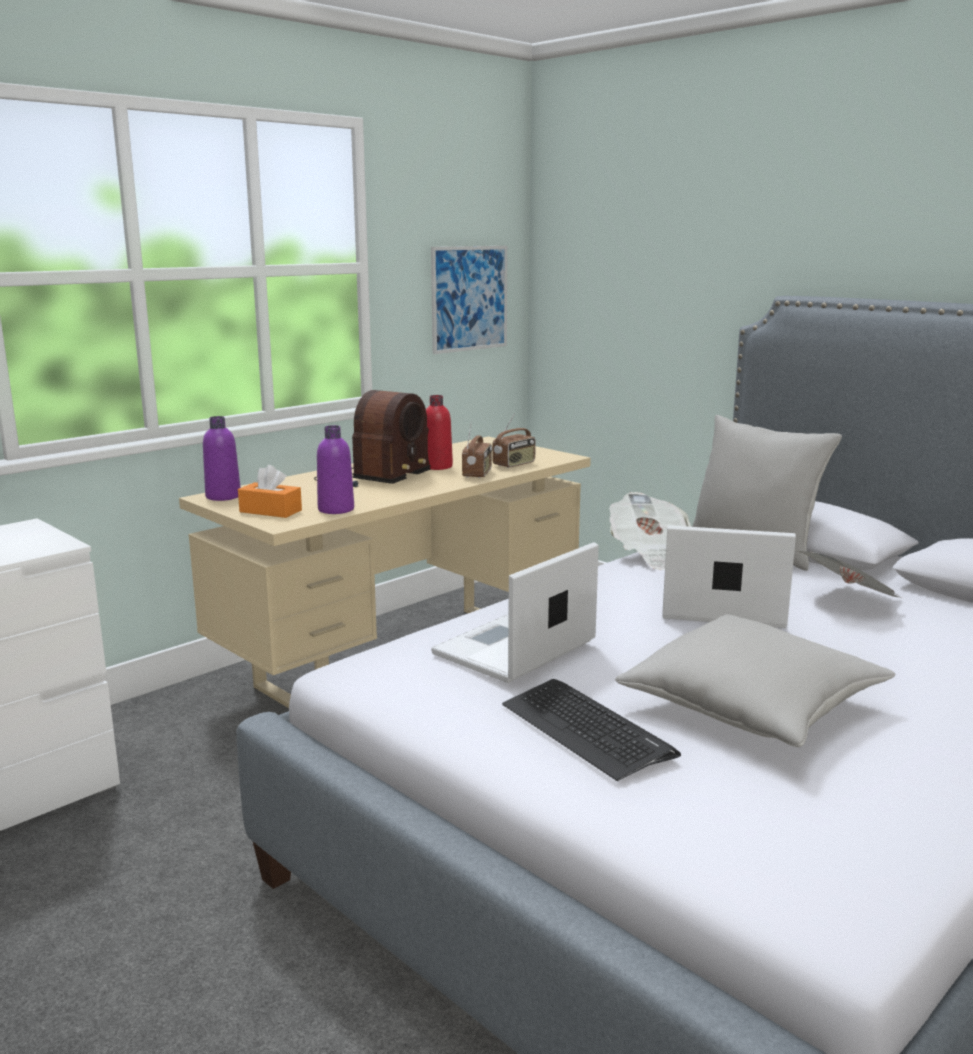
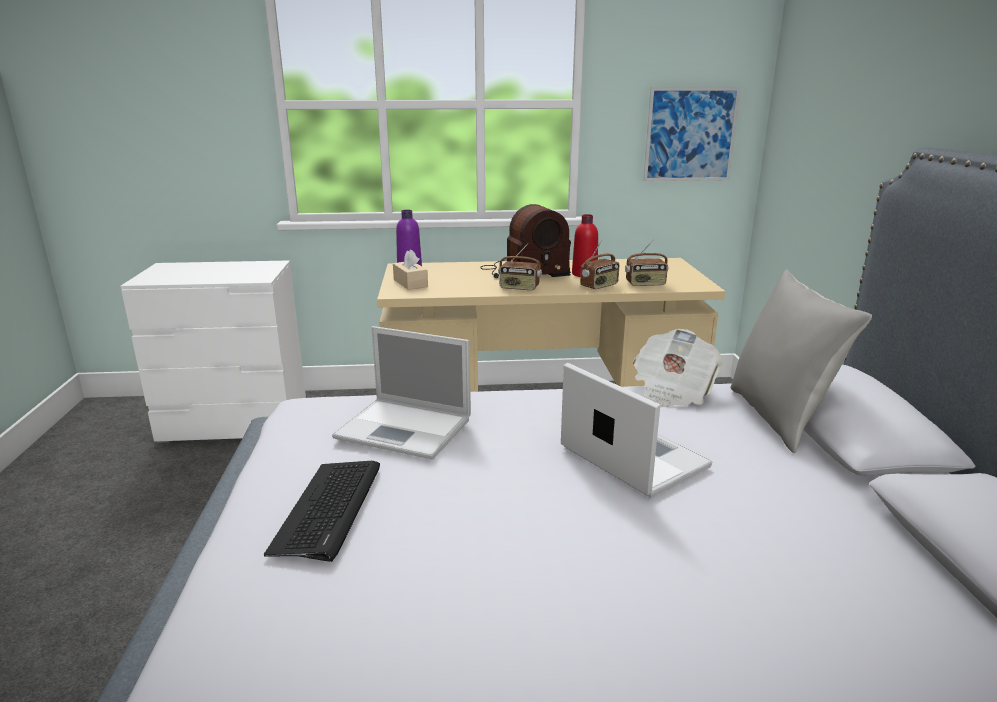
camera: 40 degrees right, 5 degrees up
orange tissue box [238,465,302,518] -> beige tissue box [393,249,428,290]
purple bottle [317,425,354,514] -> none
laptop [431,542,599,683] -> laptop turned 150 degrees counterclockwise [332,326,471,460]
grey pillow [615,614,895,747] -> none
newspaper [798,551,899,597] -> none
none -> radio [498,243,542,291]

